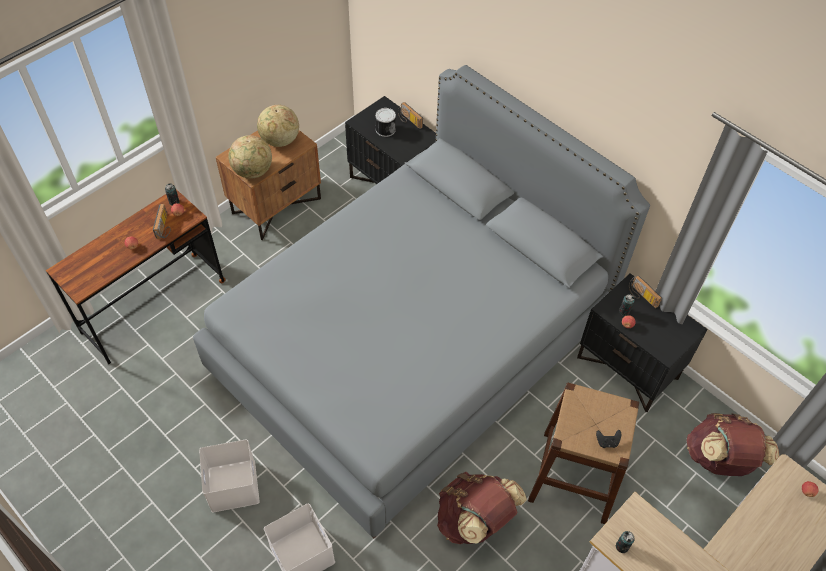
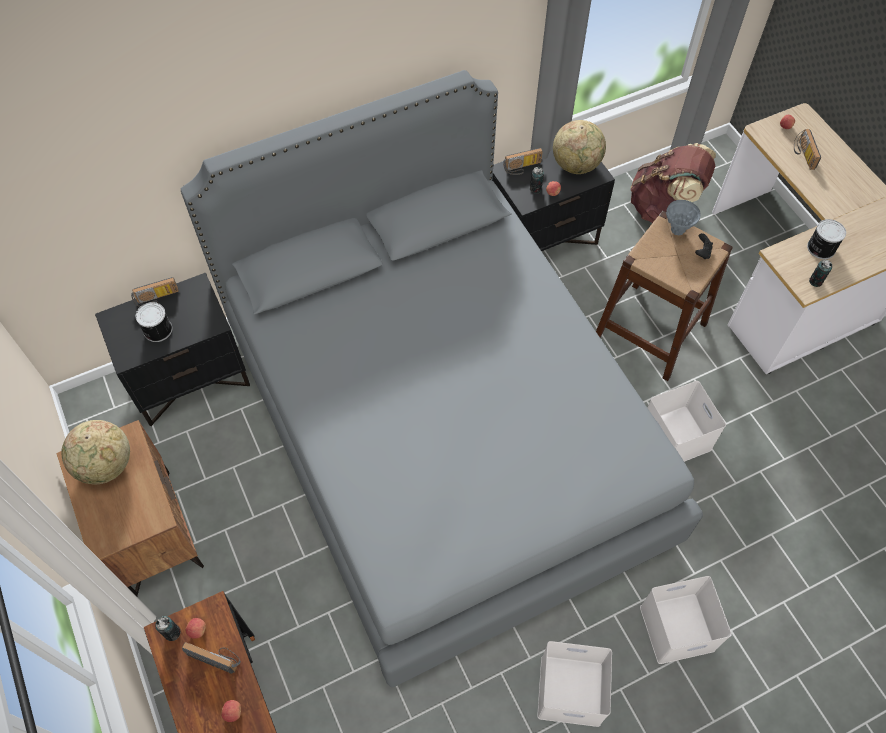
camera: 70 degrees left, 5 degrees up
globe [228,135,272,178] -> globe moved to [553,120,606,174]
brown backpack [437,472,527,544] -> white storage box [648,381,726,462]
none -> grey vase [666,200,701,236]
none -> radio [794,129,821,170]
none -> can [807,219,846,259]

